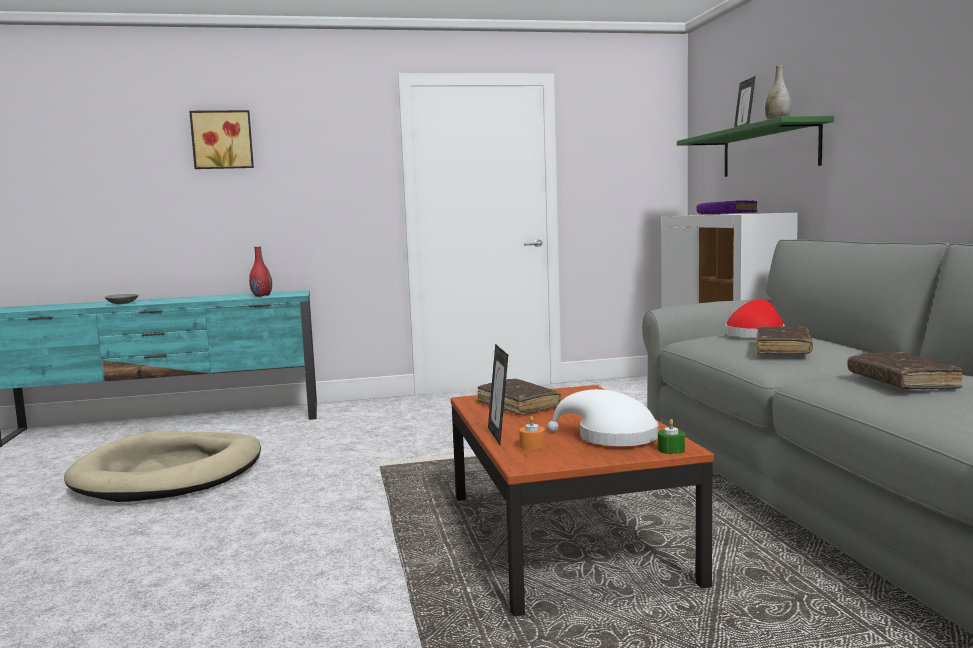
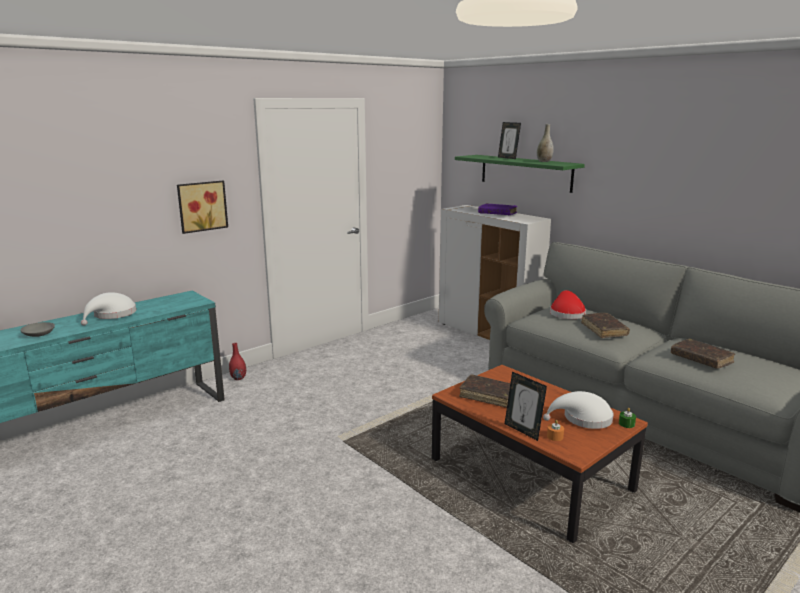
camera: 30 degrees left, 10 degrees up
beige dog bed [64,431,261,502] -> none
picture [189,110,254,169] -> picture moved to [177,181,228,234]
red vase [249,247,272,297] -> red vase moved to [229,343,246,380]
none -> white hat [81,292,136,326]

